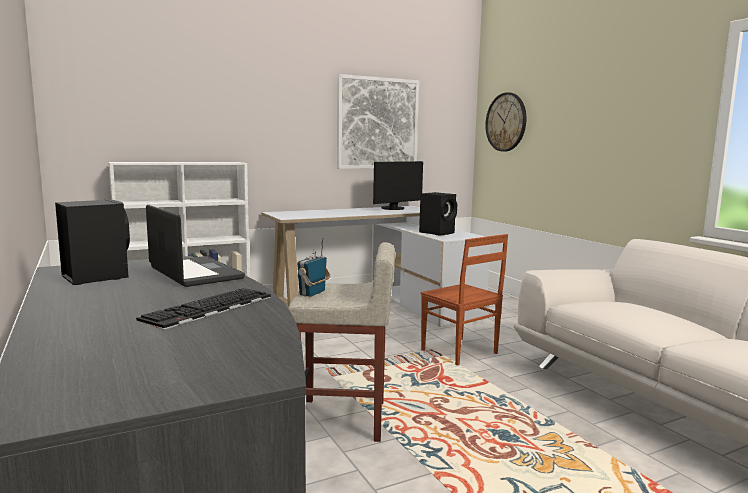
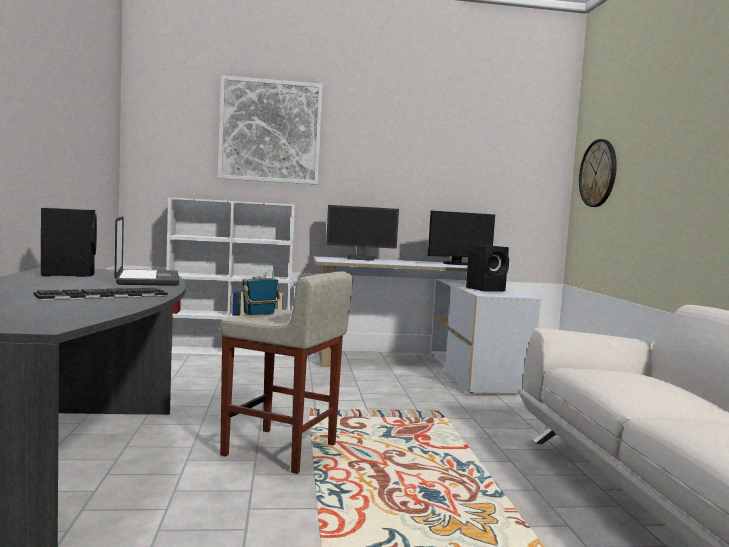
camera: 20 degrees right, 5 degrees down
picture [337,74,419,169] -> picture moved to [217,75,323,185]
brown chair [421,234,508,366] -> none
none -> monitor [326,205,399,261]

